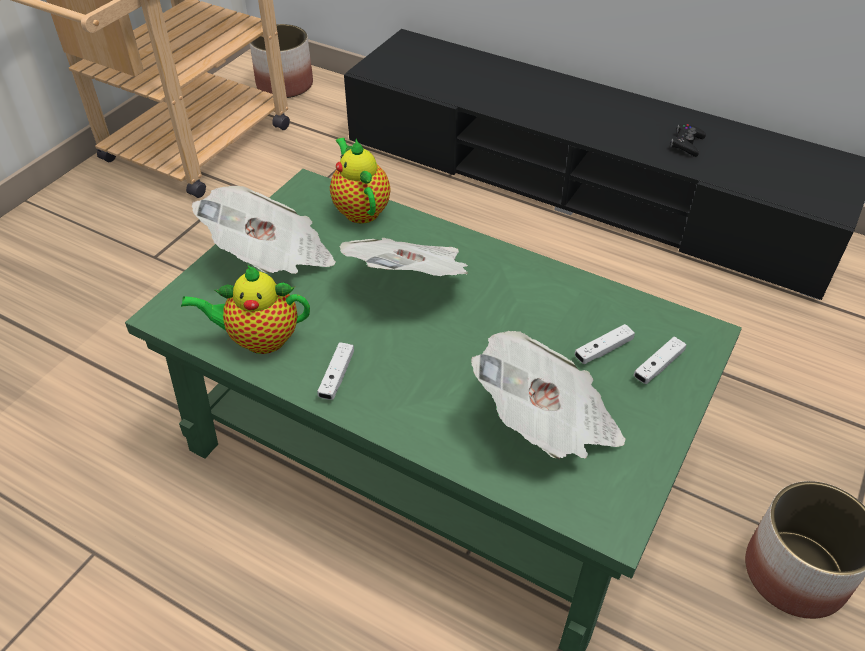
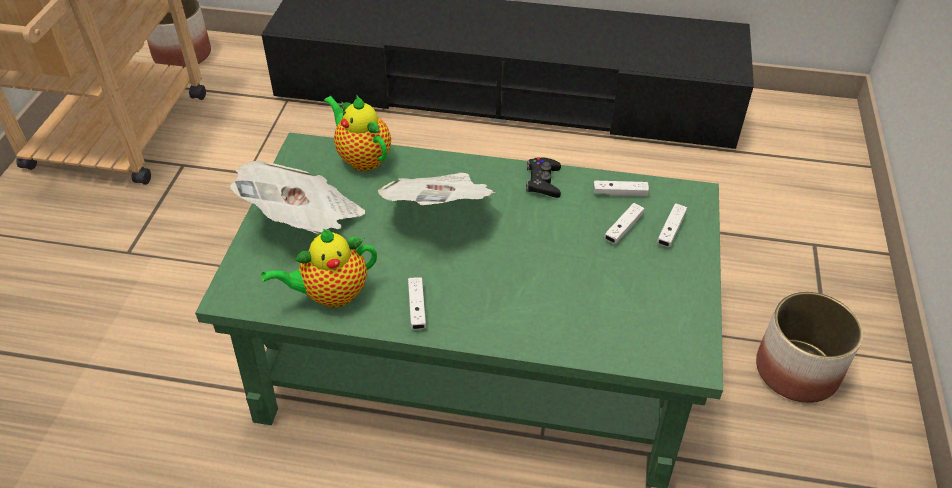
camera: 20 degrees left, 0 degrees up
newspaper [471,331,626,459] -> none
black game controller [670,124,706,157] -> black game controller moved to [526,157,561,198]
none -> white game controller [593,181,649,196]

